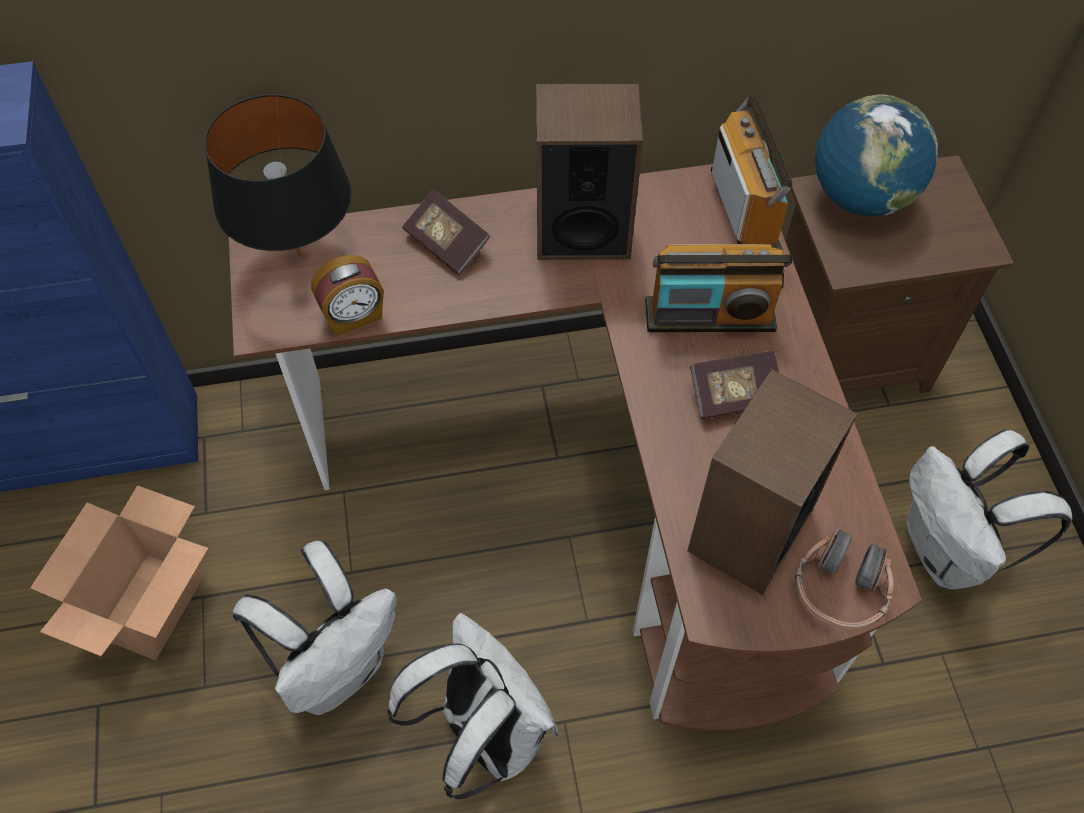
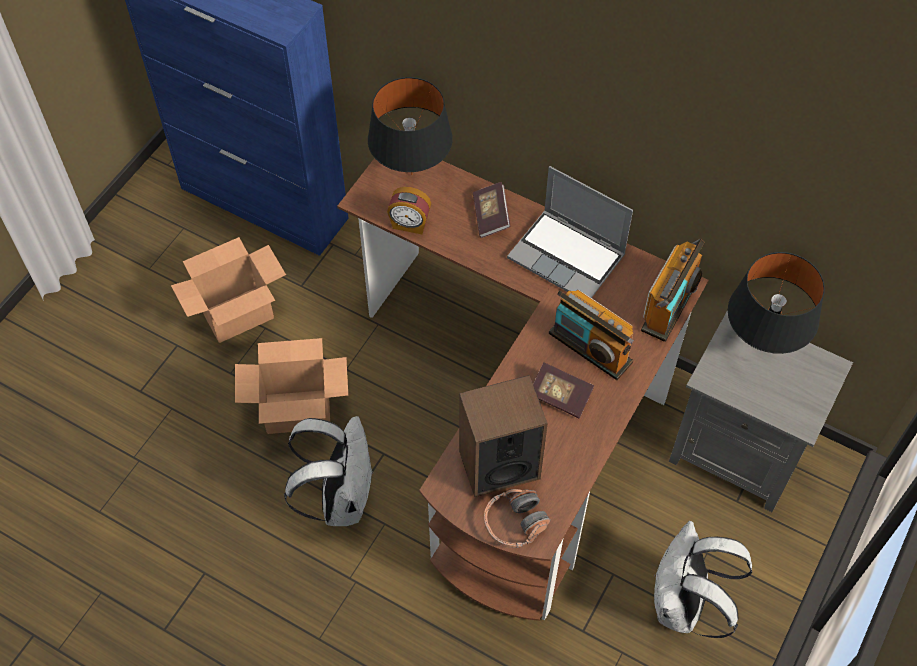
camera: 40 degrees right, 0 degrees up
white backpack [233,541,396,715] -> cardboard box [235,338,348,434]
speaker [536,83,643,260] -> laptop [507,166,633,298]
brown nightstand [785,155,1014,394] -> grey nightstand [669,310,853,512]
globe [815,95,938,216] -> black table lamp [728,252,825,354]

